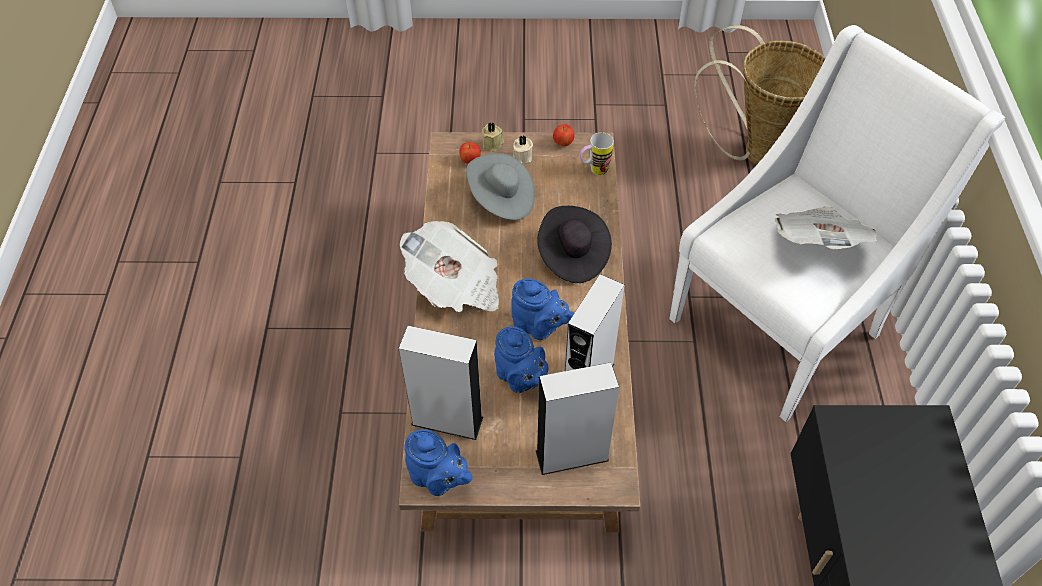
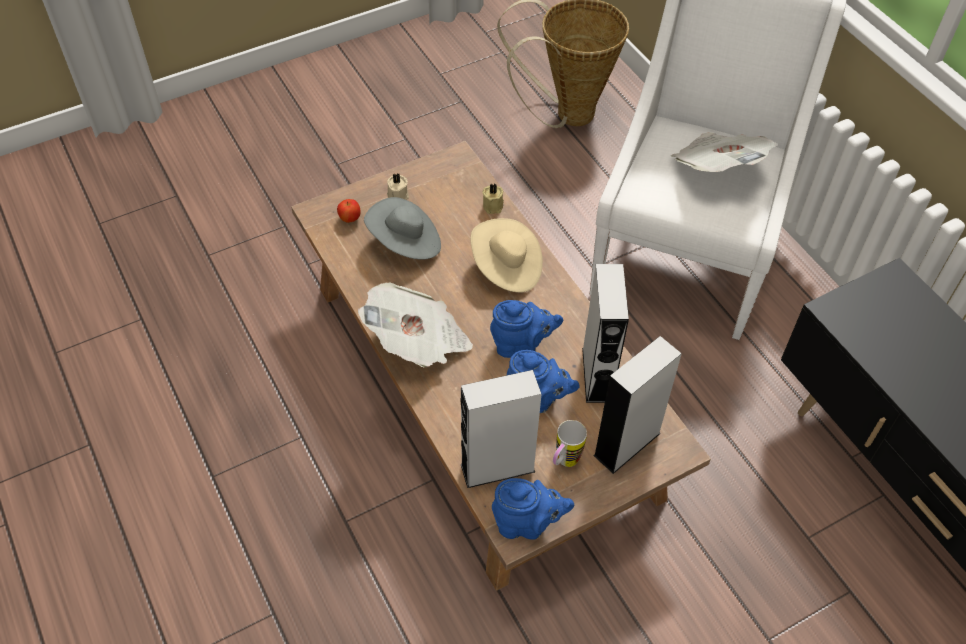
camera: 30 degrees left, 0 degrees up
beige candle [482,122,504,152] -> beige candle moved to [482,184,504,214]
black hat [537,206,612,283] -> beige hat [470,218,543,293]
apple [553,124,575,146] -> none
mug [580,133,614,175] -> mug moved to [553,420,587,467]

